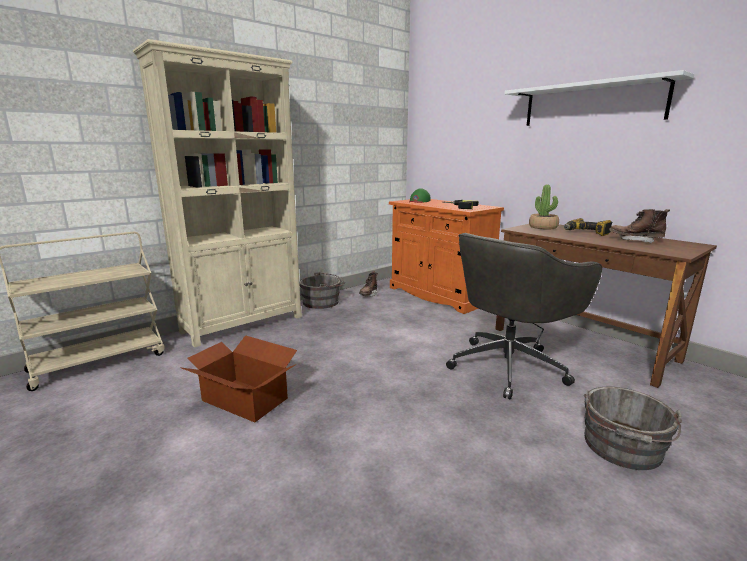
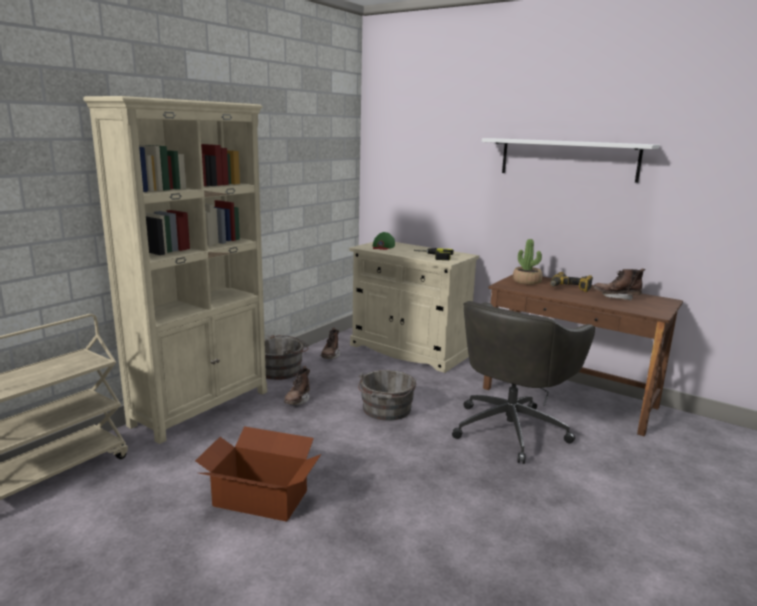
camera: 15 degrees left, 0 degrees up
orange cabinet [389,199,504,314] -> beige cabinet [349,242,479,373]
grey bucket [584,387,682,470] -> grey bucket moved to [358,370,416,421]
none -> brown boot [284,366,310,405]

